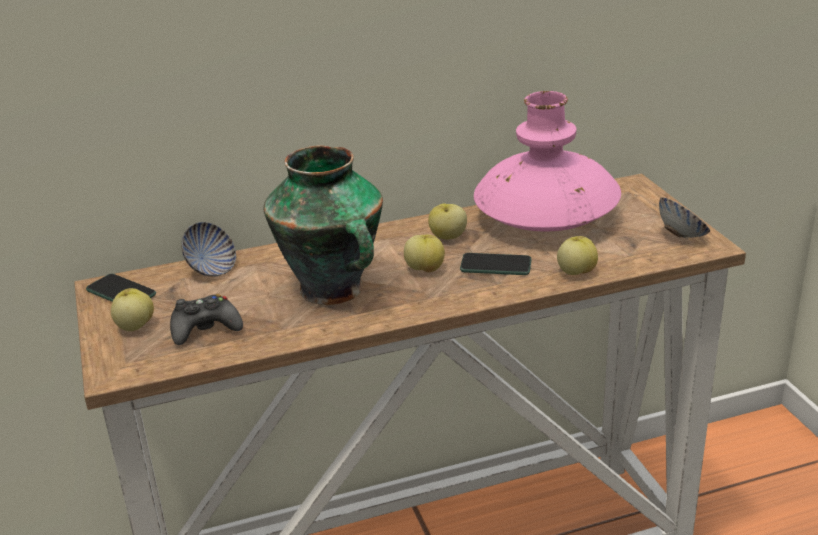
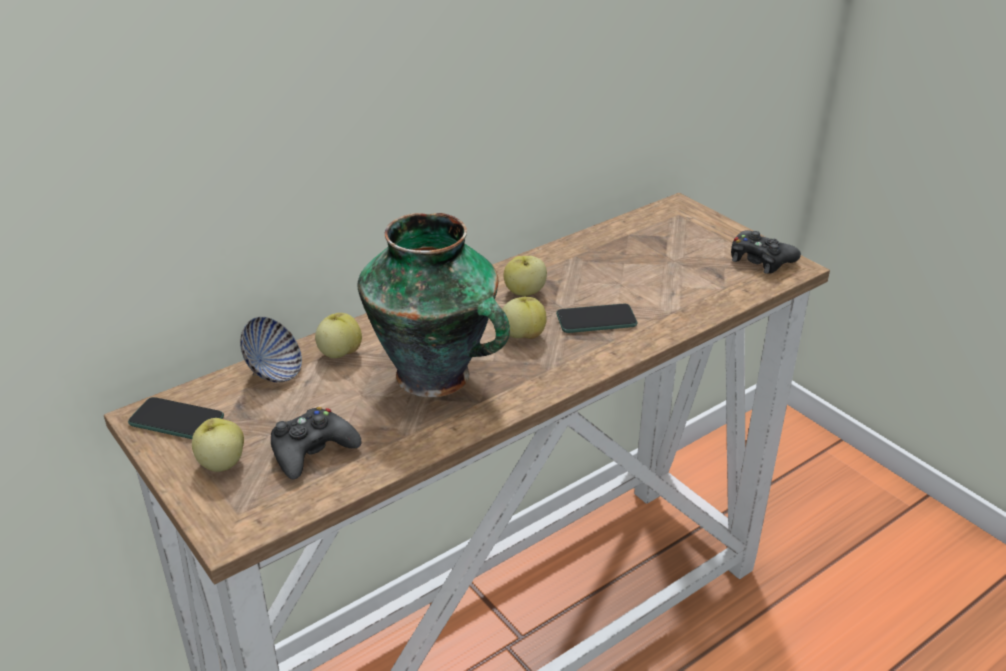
camera: 20 degrees left, 5 degrees up
pink vase [474,91,621,231] -> none
apple [557,236,598,275] -> apple moved to [315,313,362,358]
bowl [659,197,710,239] -> black game controller [731,230,801,274]

